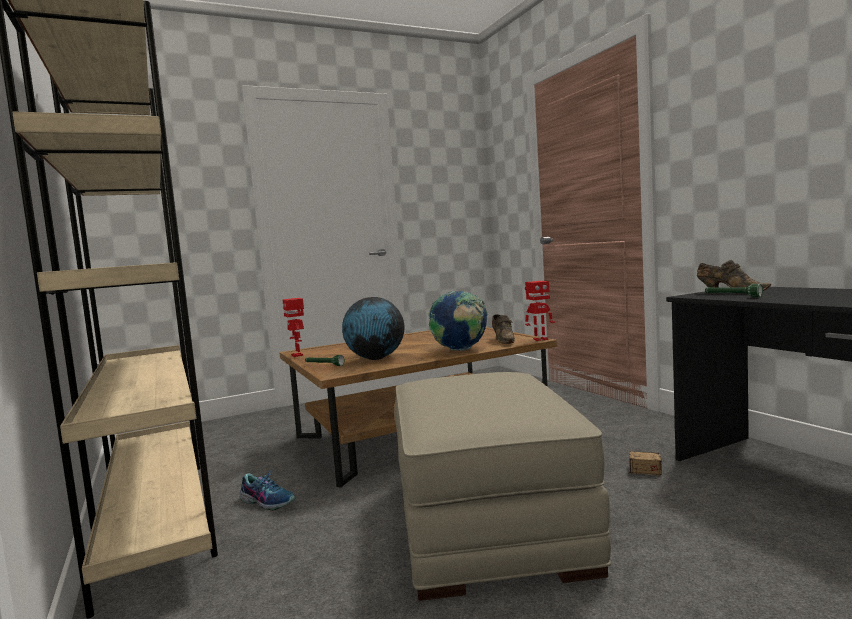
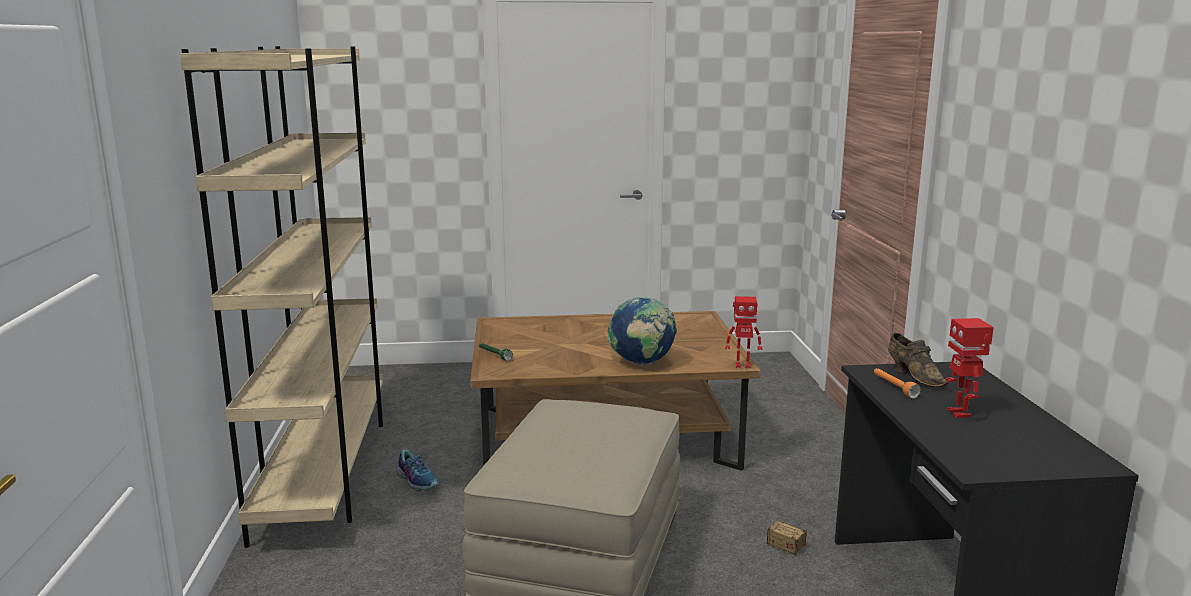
camera: 20 degrees right, 10 degrees up
toy robot [282,298,304,357] -> toy robot moved to [946,318,994,418]
globe [342,297,404,360] -> none
brown shoe [492,314,515,344] -> none
green flashlight [705,284,763,297] -> orange flashlight [874,368,921,398]

